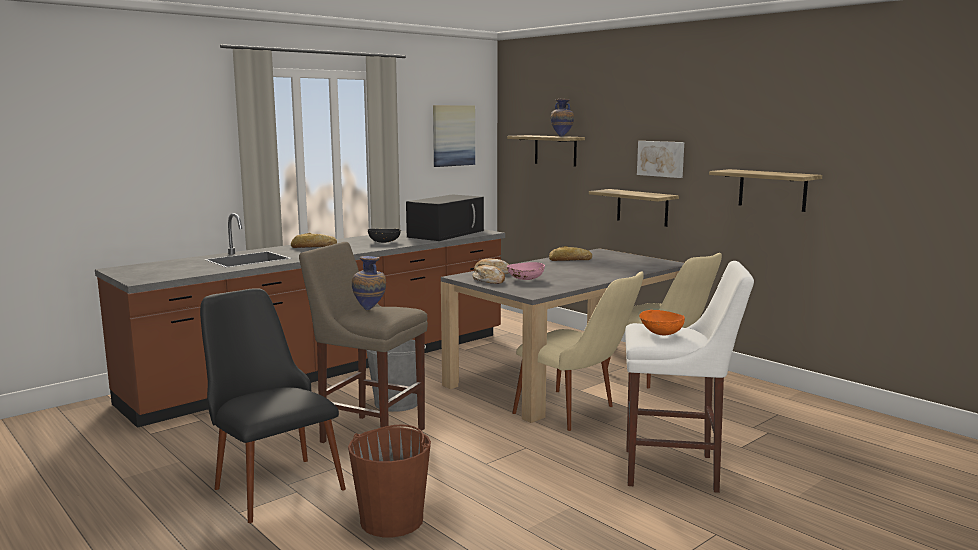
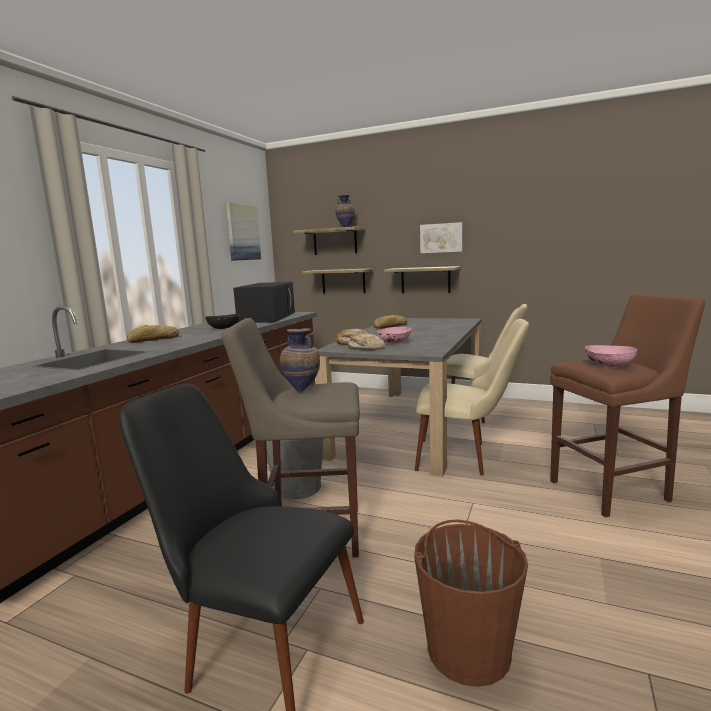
camera: 25 degrees left, 0 degrees up
white stool [625,261,754,493] -> brown stool [550,293,705,517]
orange bowl [639,310,685,335] -> pink bowl [585,345,637,367]
shelf [709,169,822,212] -> shelf moved to [303,268,373,294]

